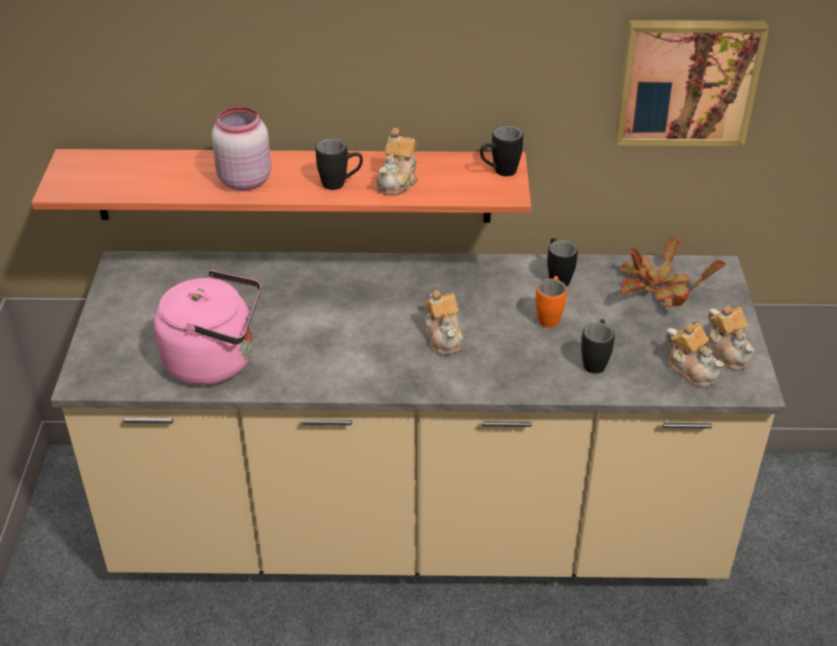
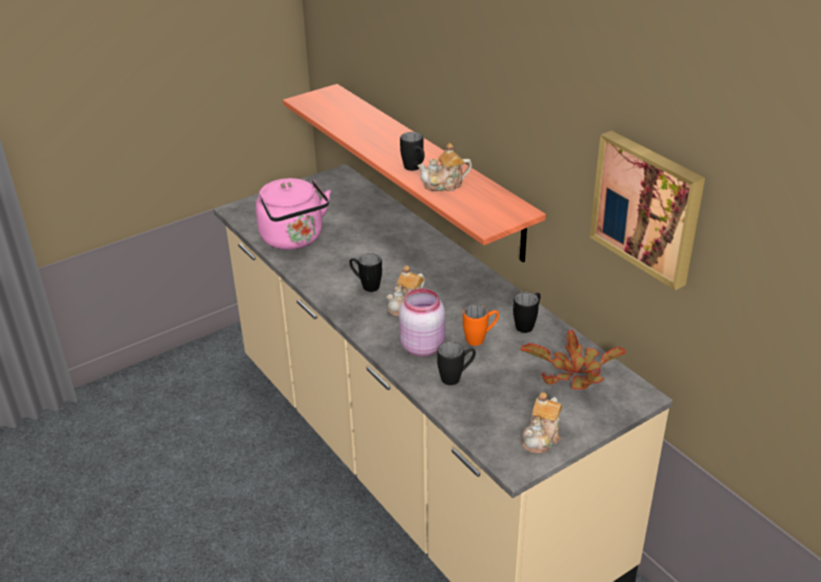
camera: 55 degrees right, 5 degrees down
pink jar [212,107,271,191] -> pink jar moved to [399,288,445,356]
black mug [480,125,523,176] -> black mug moved to [349,253,382,292]
teapot [665,323,724,388] -> none

